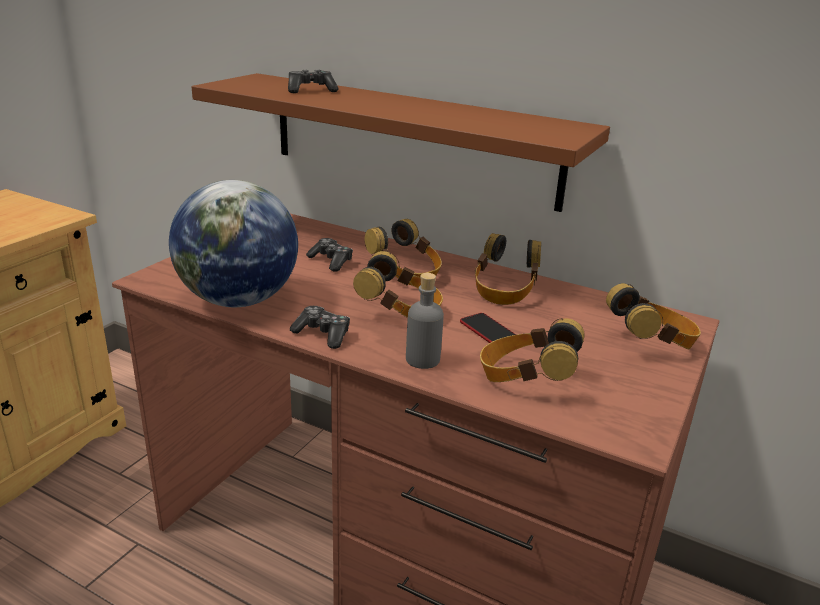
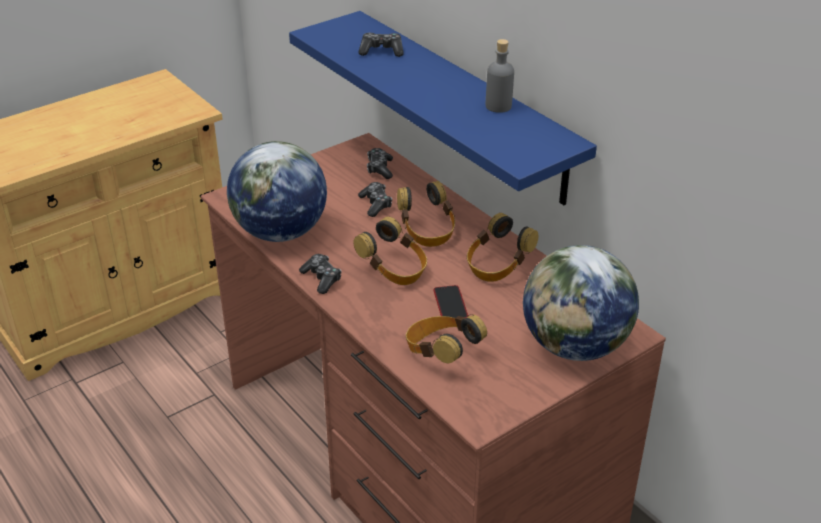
camera: 25 degrees right, 10 degrees up
brown shelf [192,73,610,212] -> blue shelf [289,11,597,205]
grey bottle [406,273,444,369] -> grey bottle moved to [486,39,514,113]
headphones [606,283,701,349] -> globe [523,245,639,361]
none -> game controller [367,148,393,179]

